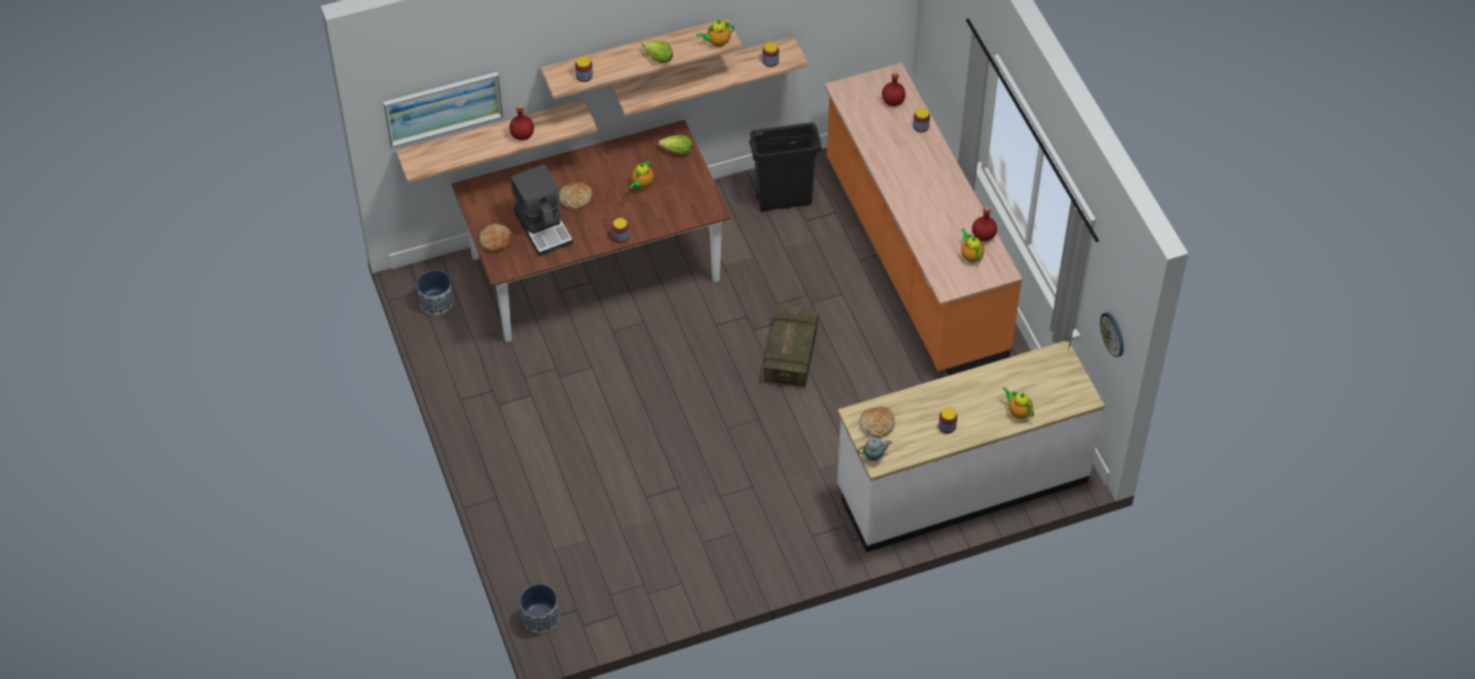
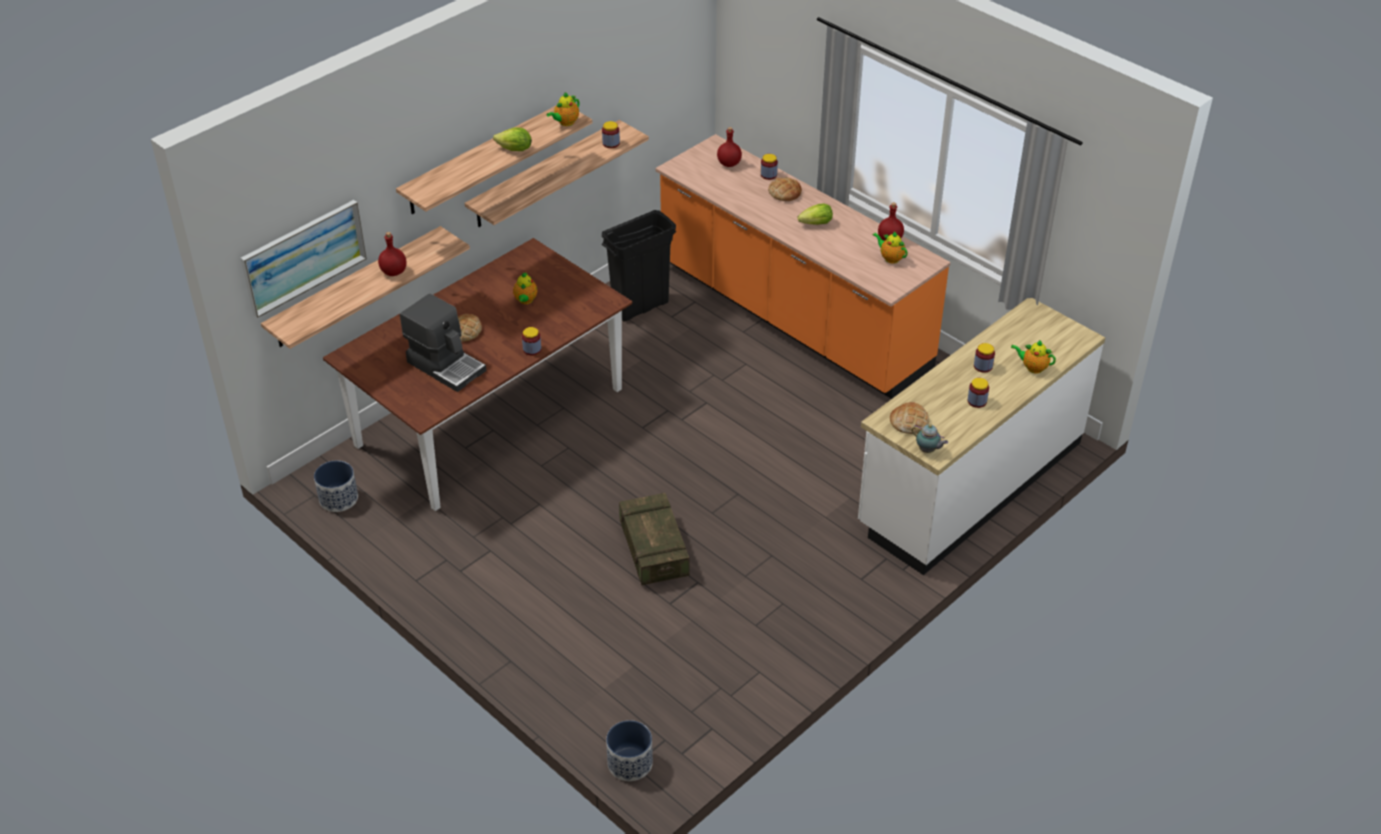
camera: 25 degrees left, 10 degrees down
bread [479,224,512,252] -> bread moved to [768,177,802,201]
jar [575,56,593,82] -> jar moved to [974,343,995,372]
lettuce [658,135,692,155] -> lettuce moved to [798,203,833,225]
crate [764,305,819,387] -> crate moved to [619,493,690,585]
teapot [857,437,892,461] -> teapot turned 75 degrees clockwise [911,424,948,453]
wall clock [1100,312,1124,358] -> none

